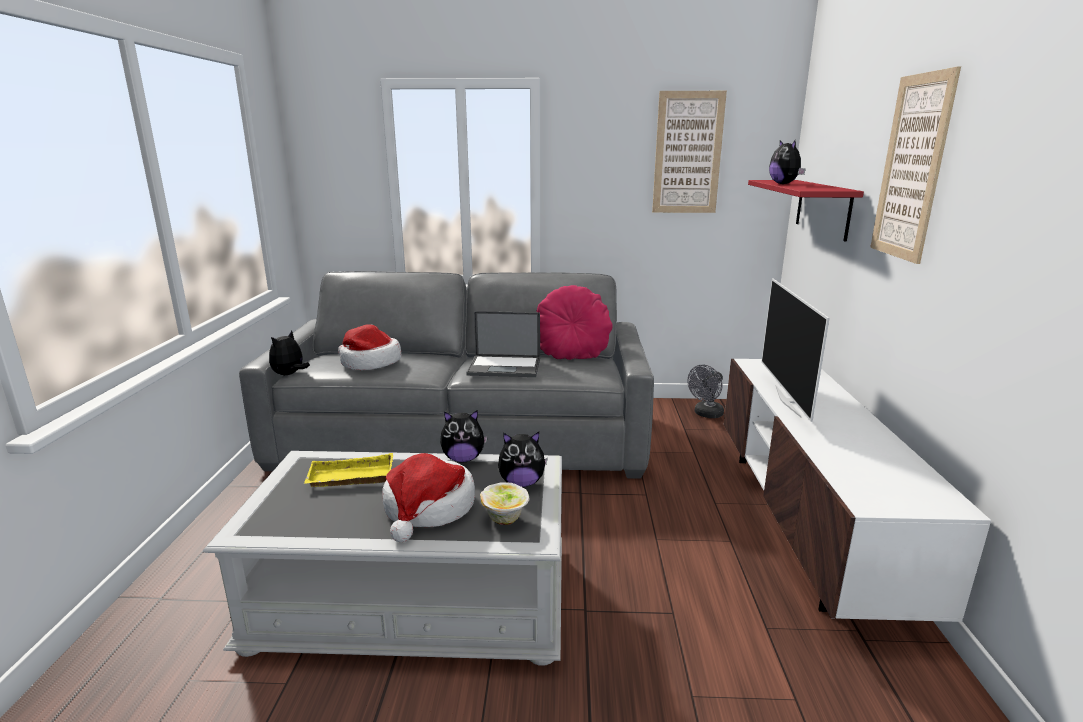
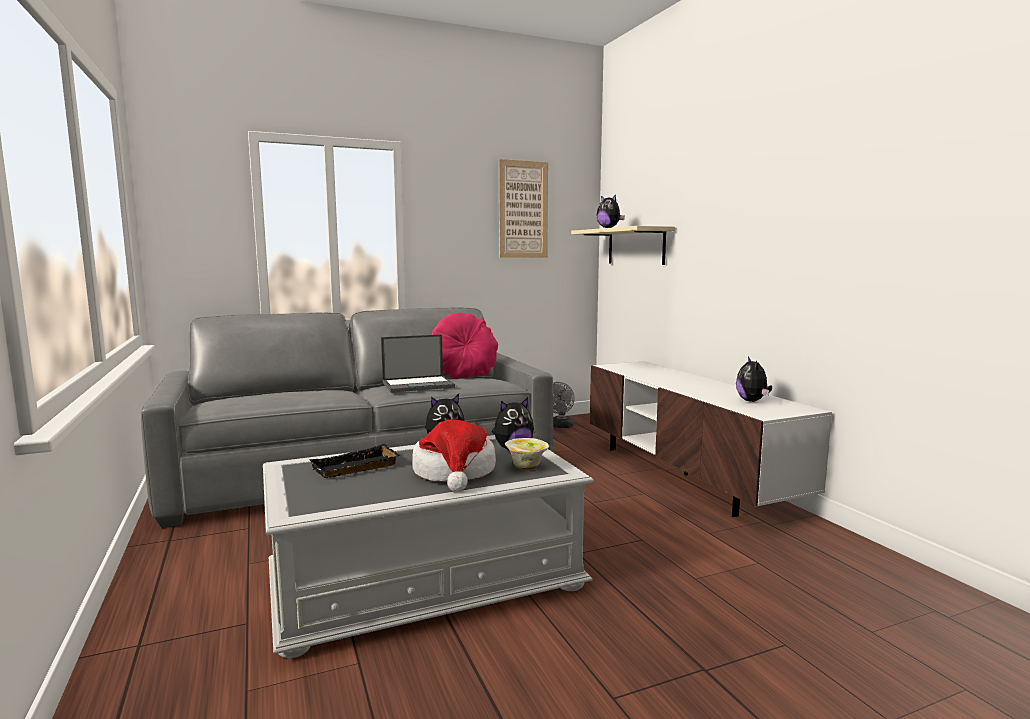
camera: 25 degrees left, 10 degrees down
plush toy [269,330,310,375] -> plush toy moved to [736,357,772,402]
yellow tray [304,453,393,487] -> black tray [309,444,400,478]
hat [338,324,402,370] -> none
red shelf [748,180,864,242] -> beige shelf [571,226,675,265]
television [761,279,830,422] -> none
picture [870,66,961,264] -> none

